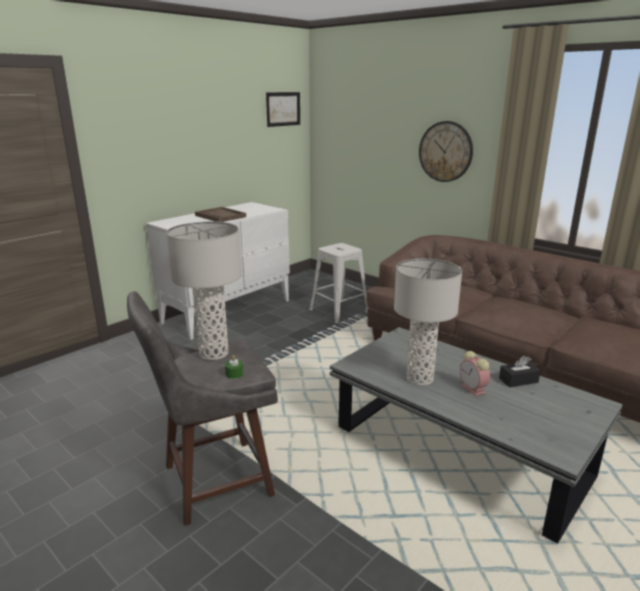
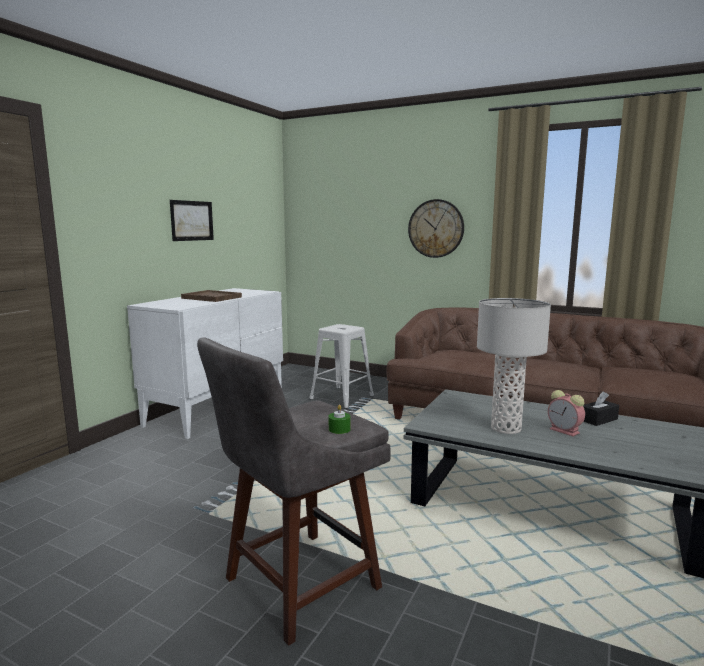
camera: 15 degrees left, 10 degrees down
white table lamp [166,221,242,360] -> none
picture [266,92,300,127] -> picture moved to [170,200,214,241]

